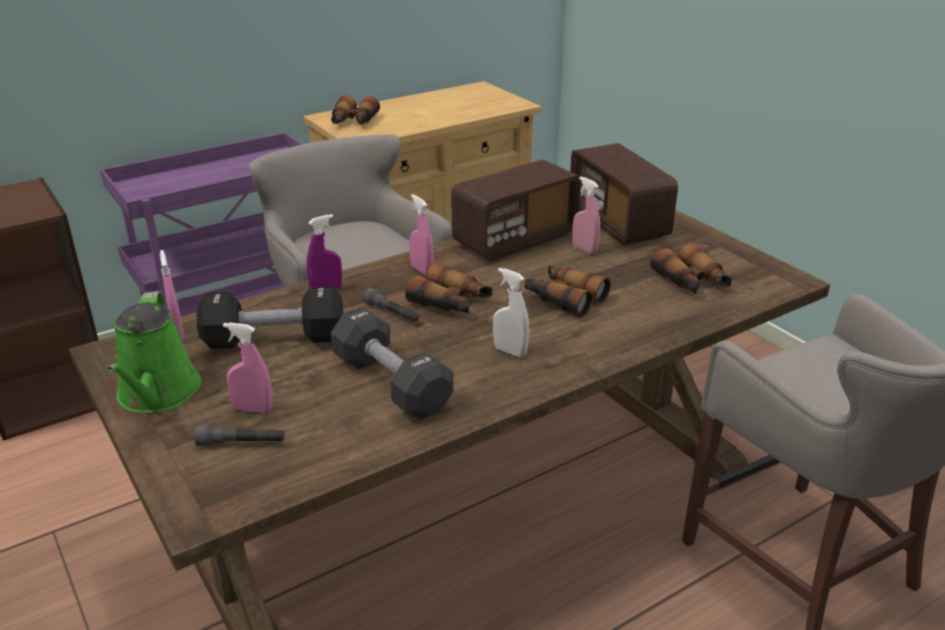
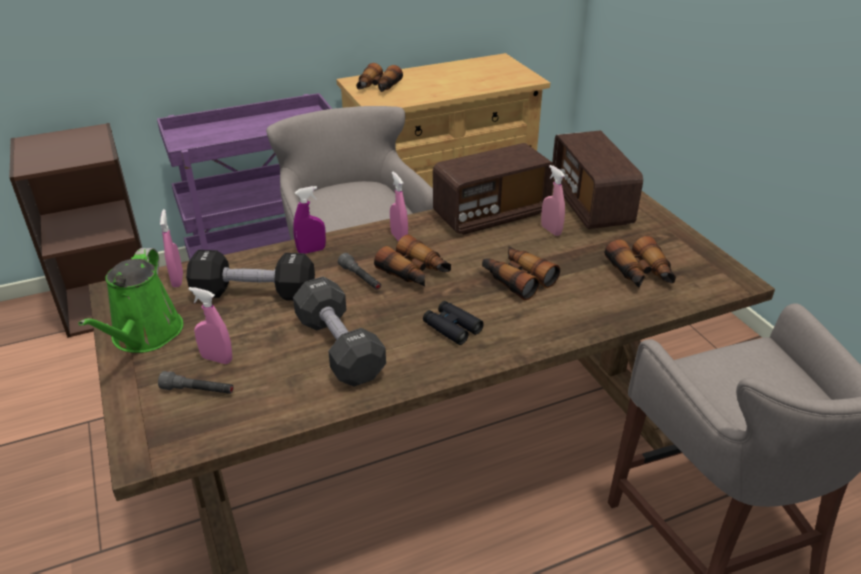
camera: 10 degrees right, 5 degrees up
white spray bottle [493,268,529,357] -> black binoculars [423,301,484,345]

